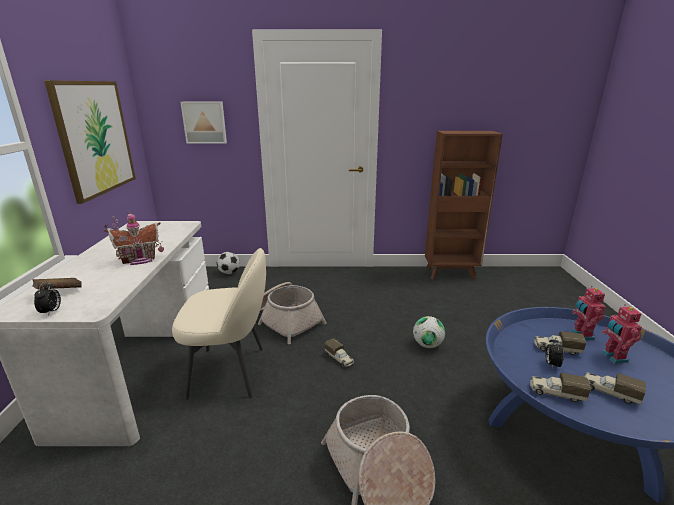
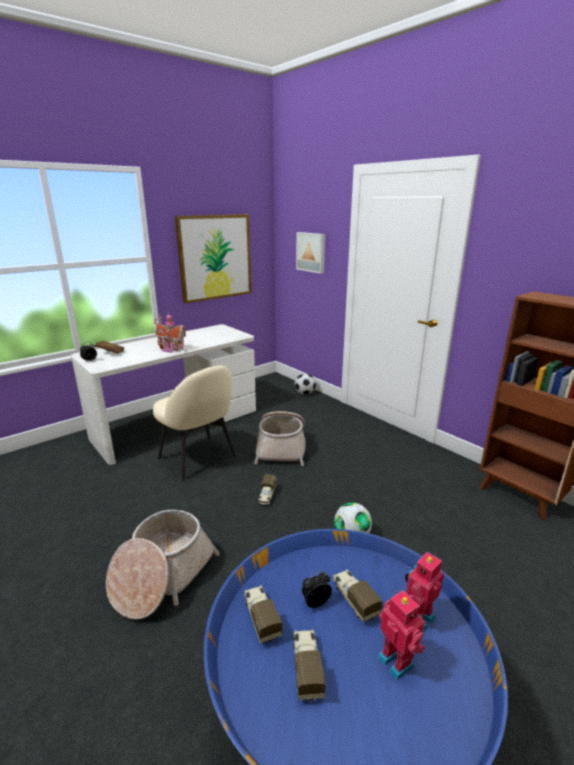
camera: 50 degrees right, 0 degrees up
toy robot [601,304,642,364] -> toy robot turned 105 degrees clockwise [378,591,425,680]

